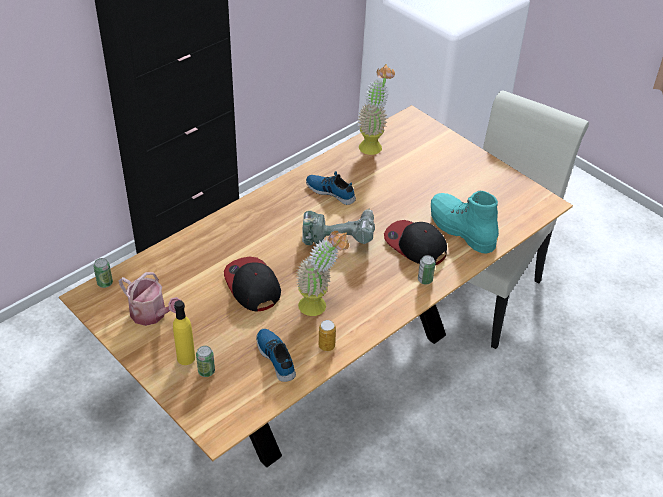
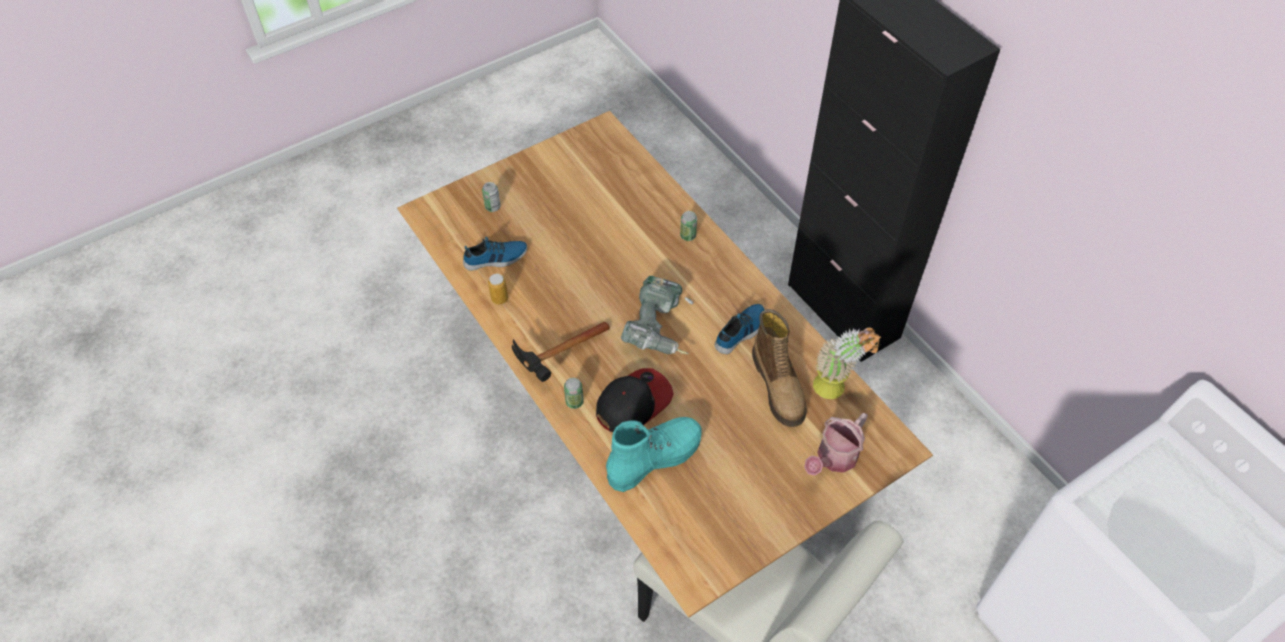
camera: 100 degrees right, 10 degrees up
can [93,258,113,288] -> can moved to [680,211,697,241]
watering can [119,272,182,326] -> watering can moved to [804,413,868,476]
yellow bottle [173,300,195,365] -> none
cap [224,257,281,312] -> none
potted plant [297,231,349,316] -> none
none -> hammer [512,322,610,382]
none -> boot [752,309,806,427]

